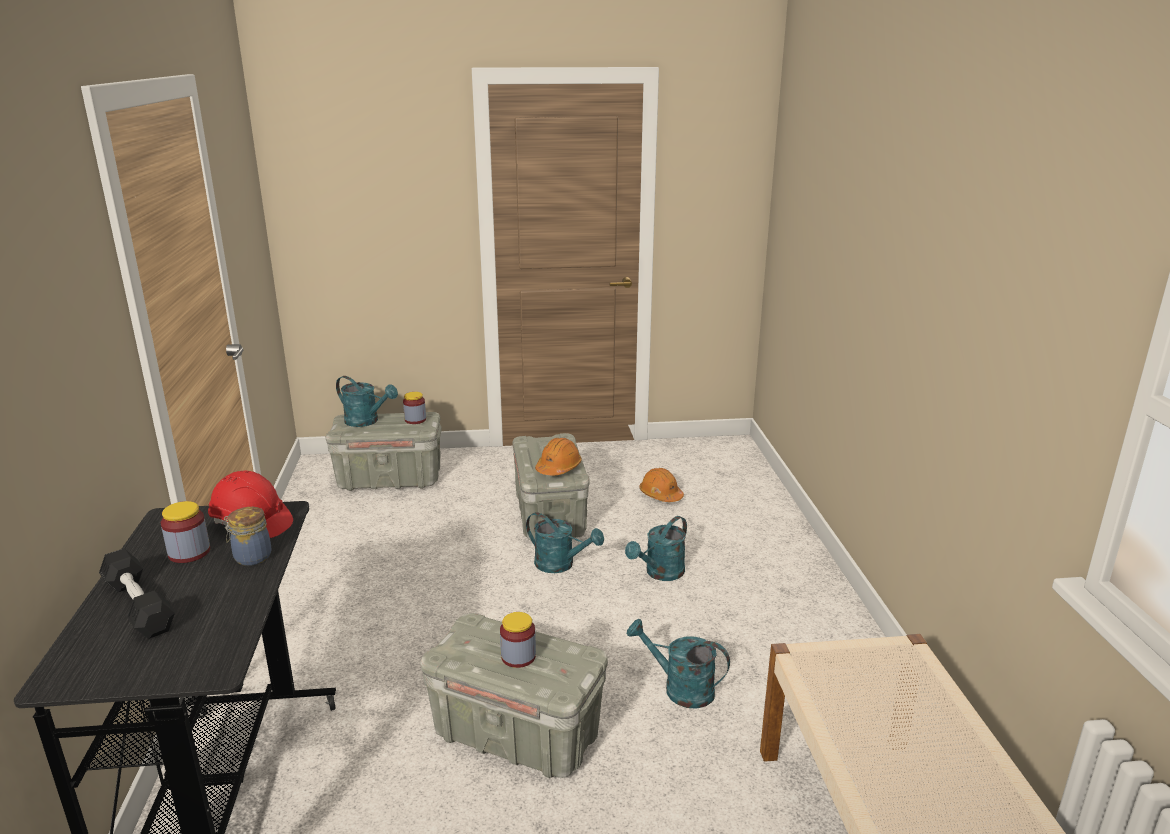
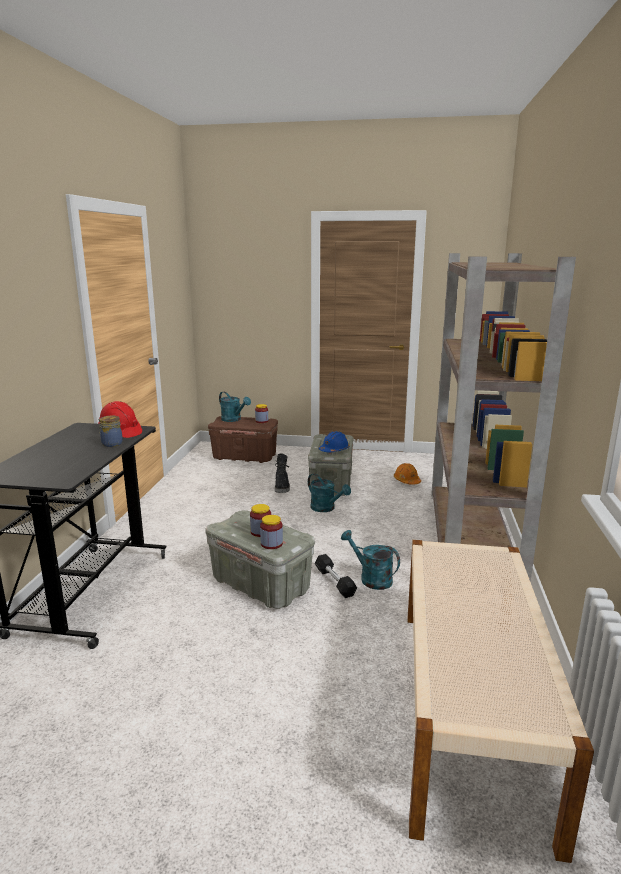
camera: 15 degrees right, 5 degrees down
black dumbbell [99,548,175,639] -> black dumbbell moved to [315,554,357,598]
jar [161,501,210,563] -> jar moved to [260,515,283,549]
grey storage box [326,412,442,491] -> brown storage box [208,416,278,463]
orange hard hat [535,438,582,475] -> blue hard hat [319,431,350,452]
turquoise watering can [625,516,687,581] -> none
none -> black boot [275,453,290,493]
none -> brown bookcase [431,253,576,600]

